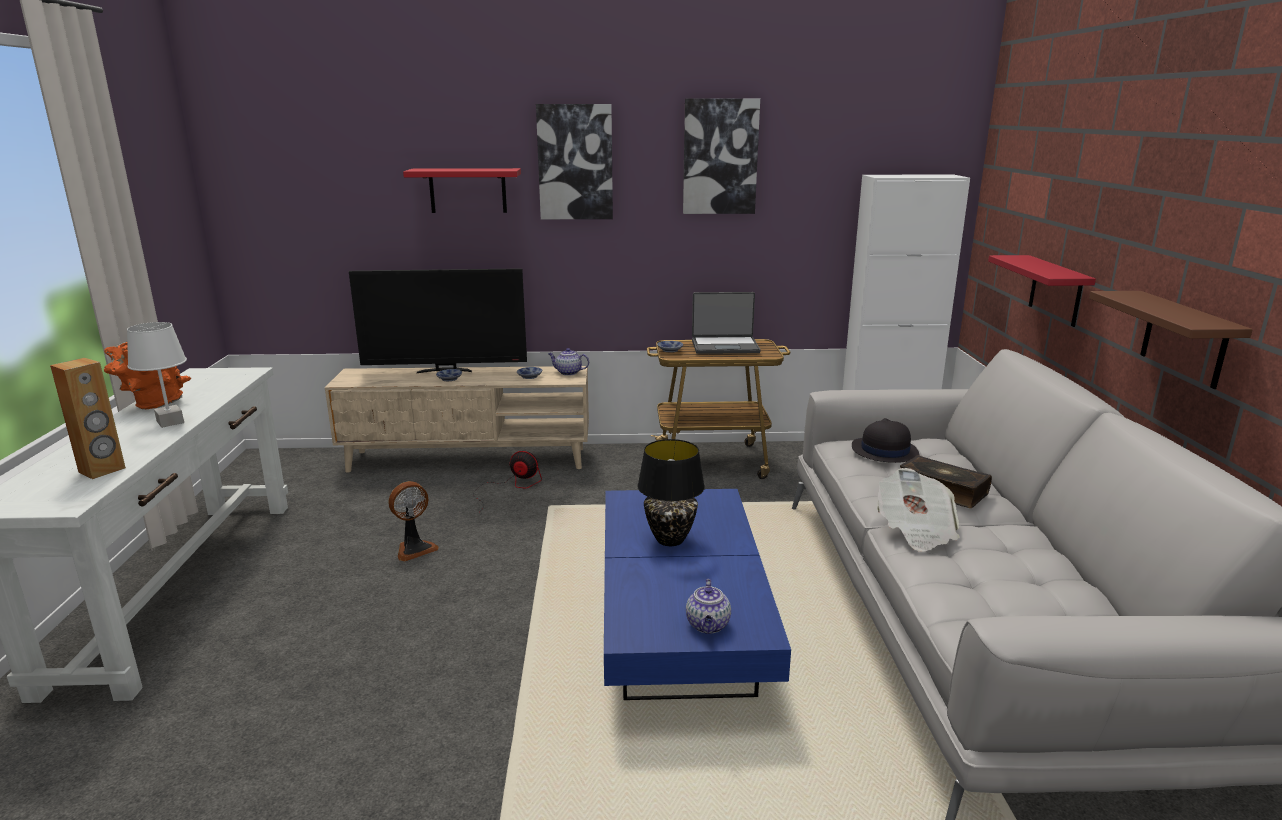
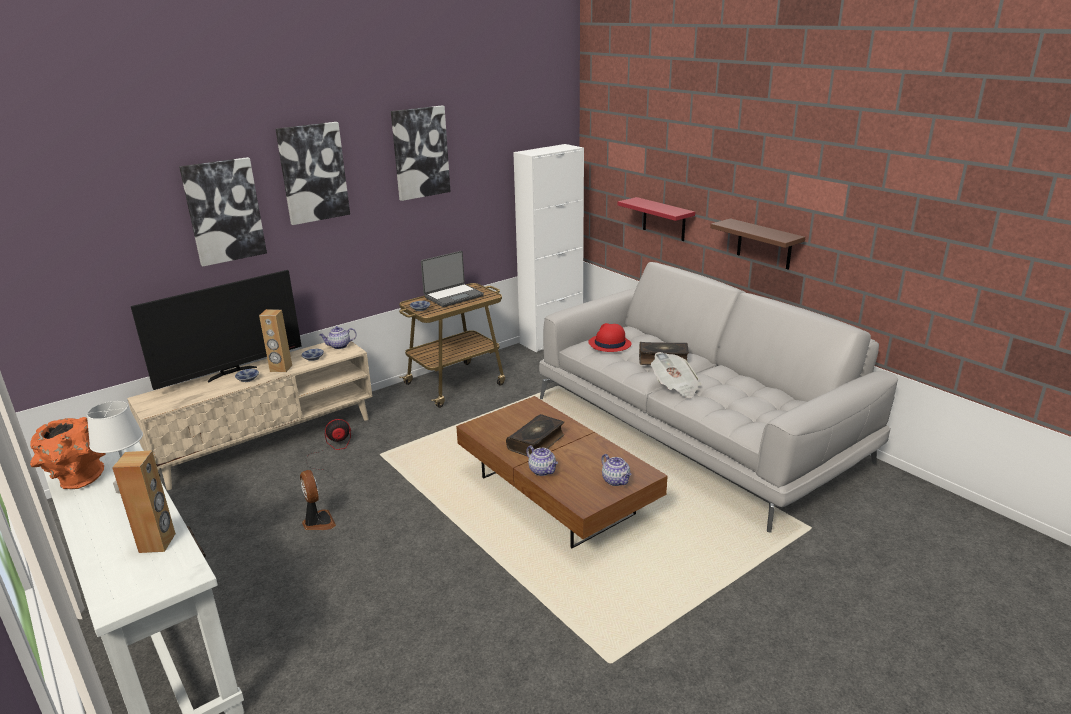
camera: 35 degrees left, 5 degrees up
fan [388,481,439,561] -> fan turned 45 degrees counterclockwise [300,470,336,530]
red shelf [403,168,521,213] -> picture [179,157,267,266]
blue coffee table [604,489,791,700] -> brown coffee table [456,396,668,548]
black table lamp [637,439,705,546] -> book [506,414,565,456]
black hat [852,418,920,463] -> red hat [588,323,632,352]
none -> brown speaker [259,309,292,372]
none -> teapot [526,446,558,476]

